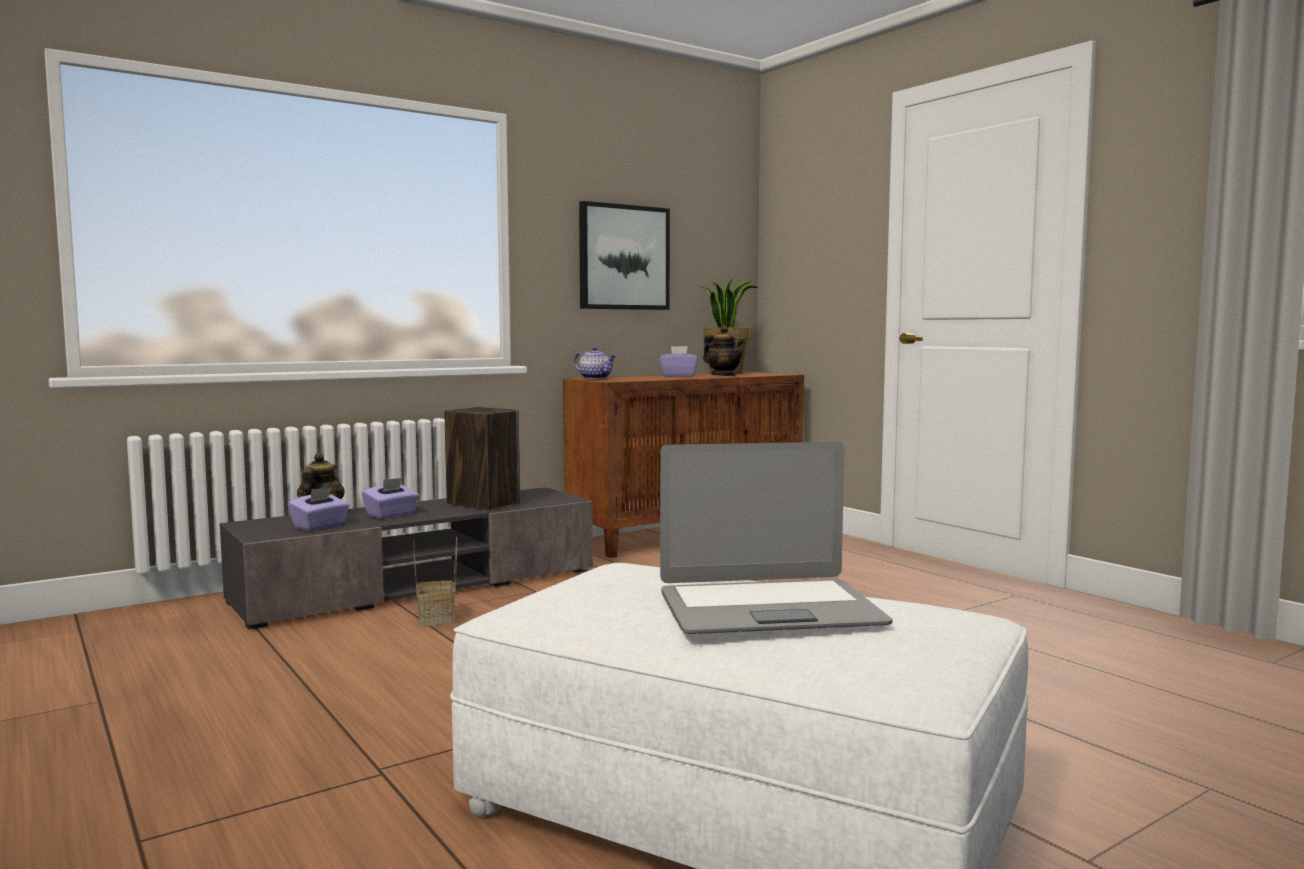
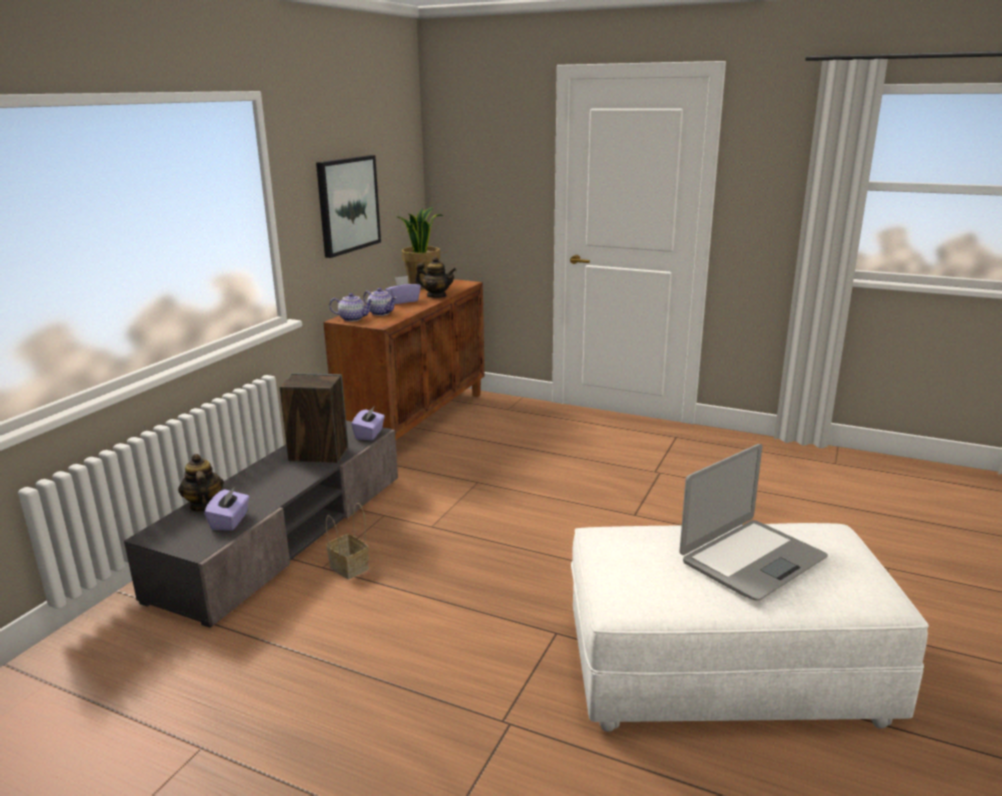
camera: 30 degrees left, 15 degrees up
purple tissue box [362,477,419,519] -> purple tissue box moved to [352,407,385,440]
none -> teapot [364,288,397,316]

